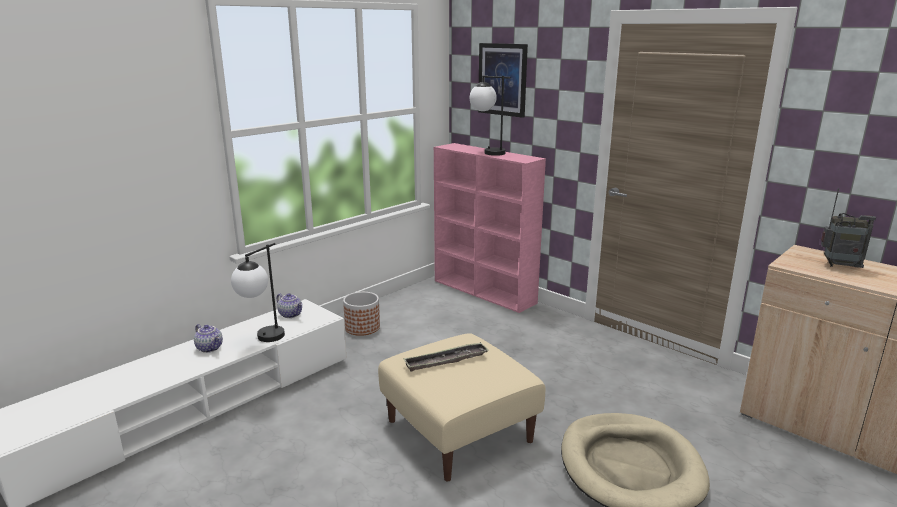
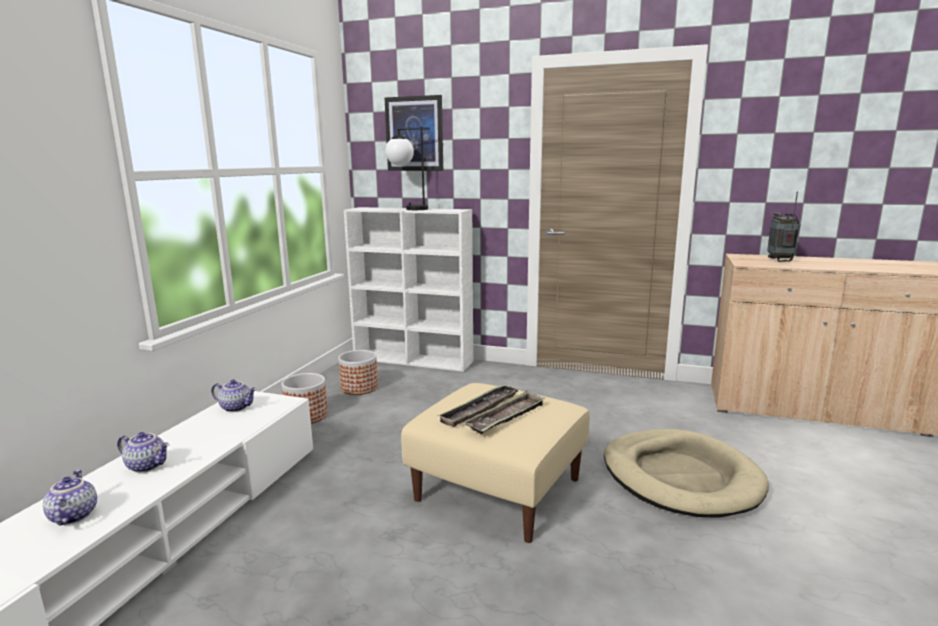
camera: 25 degrees left, 5 degrees down
table lamp [231,243,285,342] -> none
pink bookcase [434,143,546,313] -> white bookcase [344,207,473,372]
radio [821,188,876,268] -> radio turned 75 degrees counterclockwise [767,191,800,262]
none -> teapot [43,469,97,525]
none -> planter [338,350,378,395]
none -> tray [464,391,545,434]

